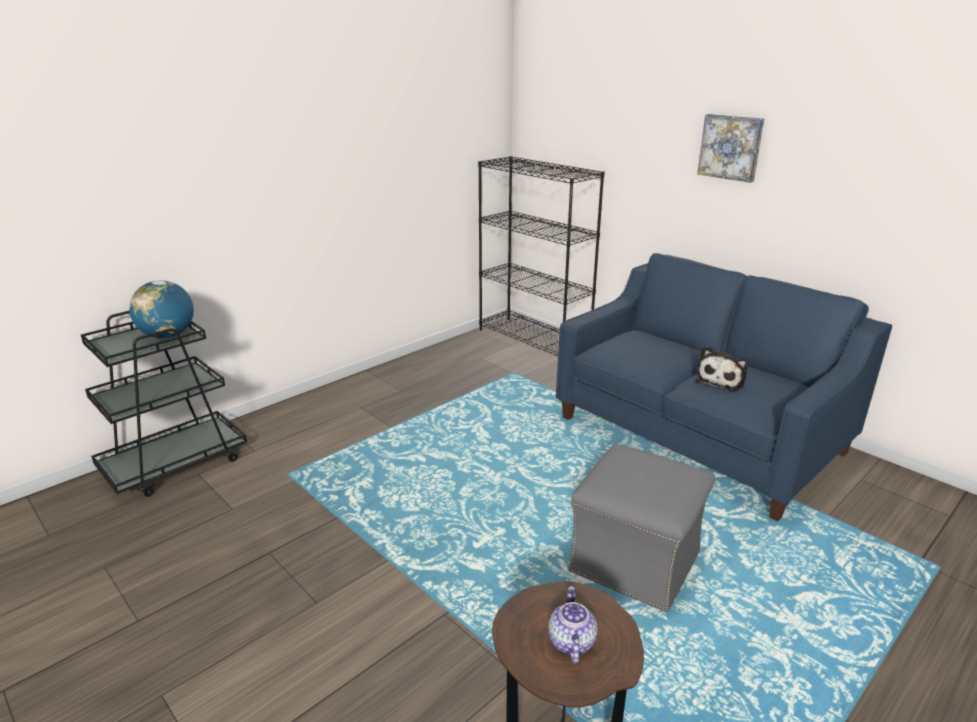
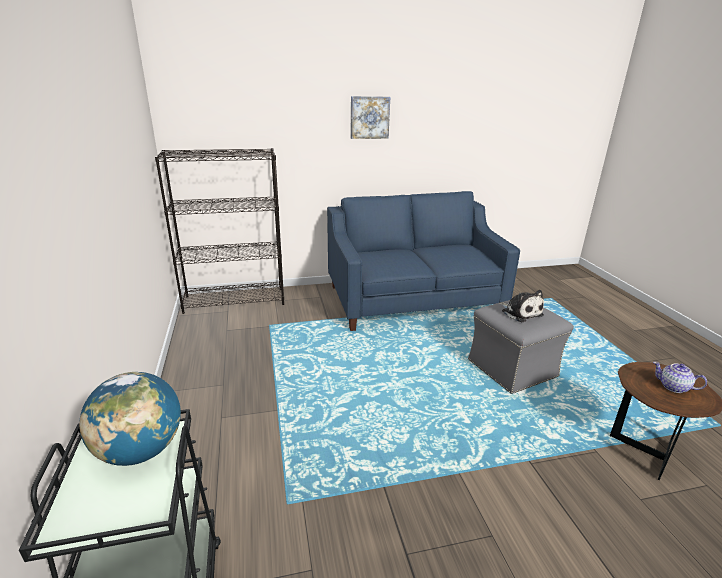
camera: 60 degrees left, 0 degrees up
plush toy [696,346,749,391] -> plush toy moved to [499,290,544,322]

